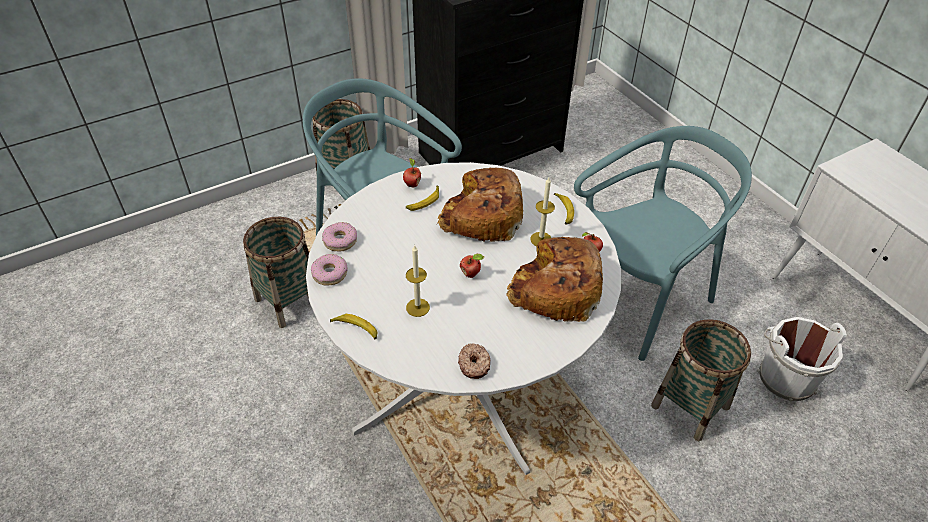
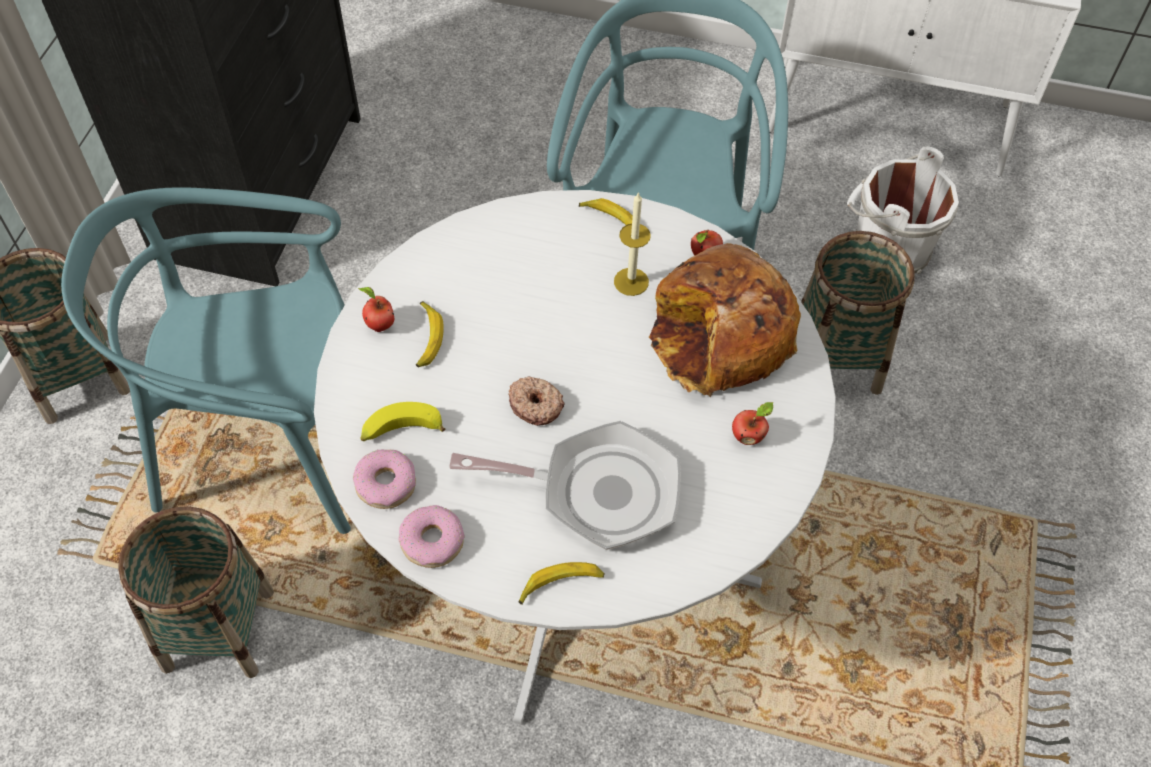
camera: 45 degrees left, 10 degrees up
candle [406,245,430,317] -> frying pan [449,421,681,550]
bread [437,168,523,242] -> none
donut [458,343,490,379] -> donut moved to [509,376,564,426]
apple [460,253,484,278] -> apple moved to [732,402,773,445]
none -> banana [361,402,445,441]

